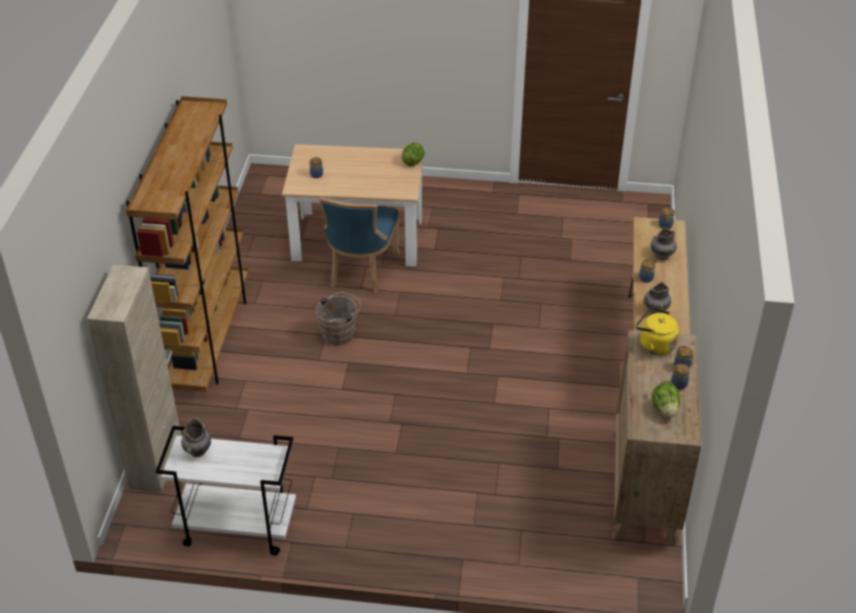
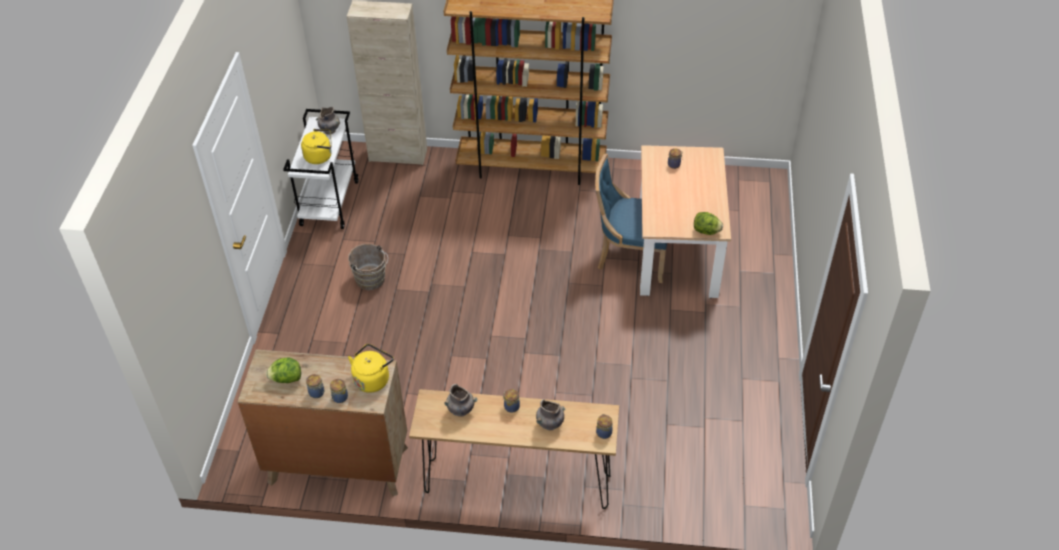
camera: 90 degrees right, 5 degrees up
brown bucket [315,293,361,345] -> brown bucket moved to [348,244,388,290]
none -> yellow kettle [301,129,332,164]

